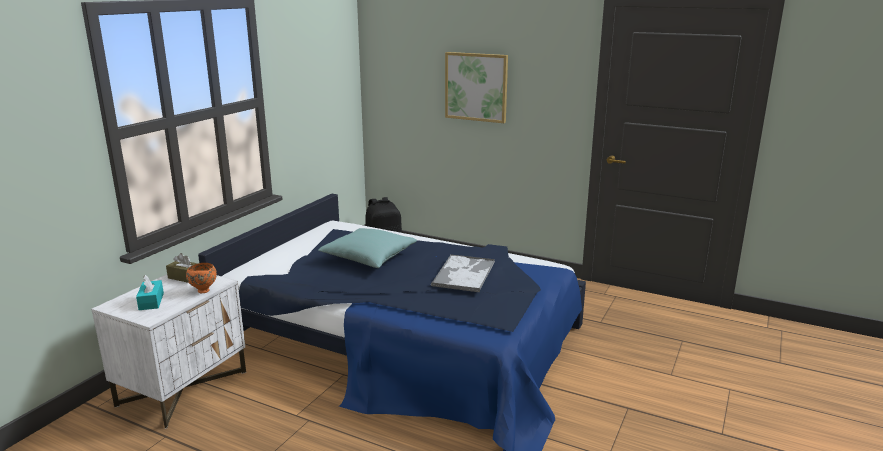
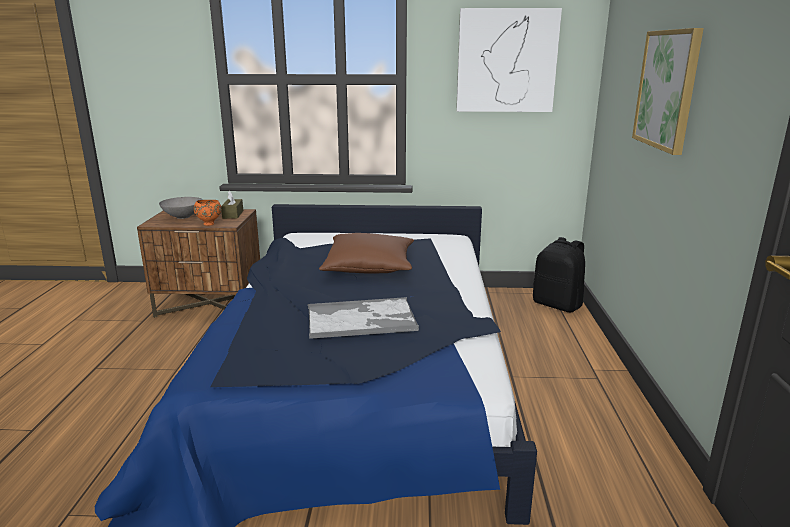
camera: 65 degrees right, 0 degrees up
white nightstand [91,274,246,429] -> brown nightstand [137,209,260,318]
turquoise tissue box [136,275,164,310] -> grey bowl [159,197,203,219]
turquoise pillow [318,228,417,268] -> brown pillow [319,233,414,274]
none -> picture [456,8,562,112]

